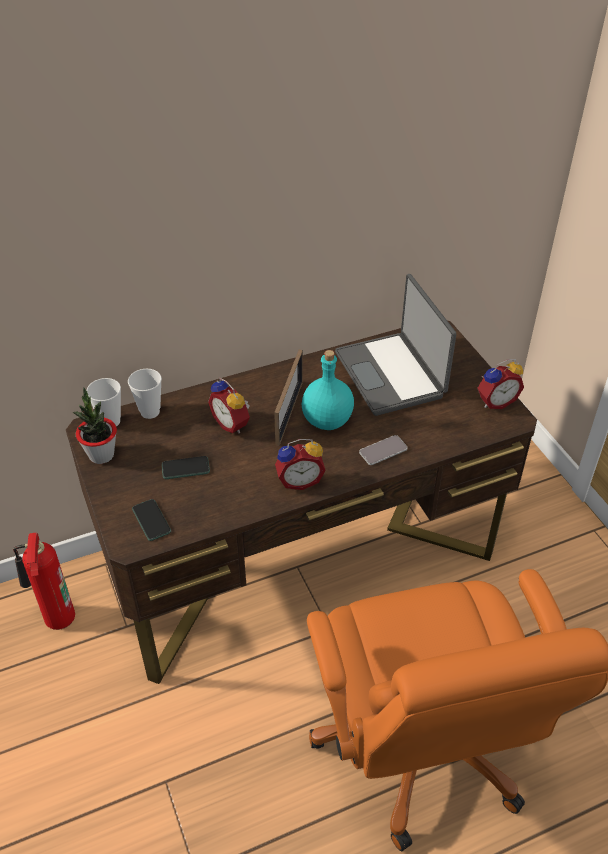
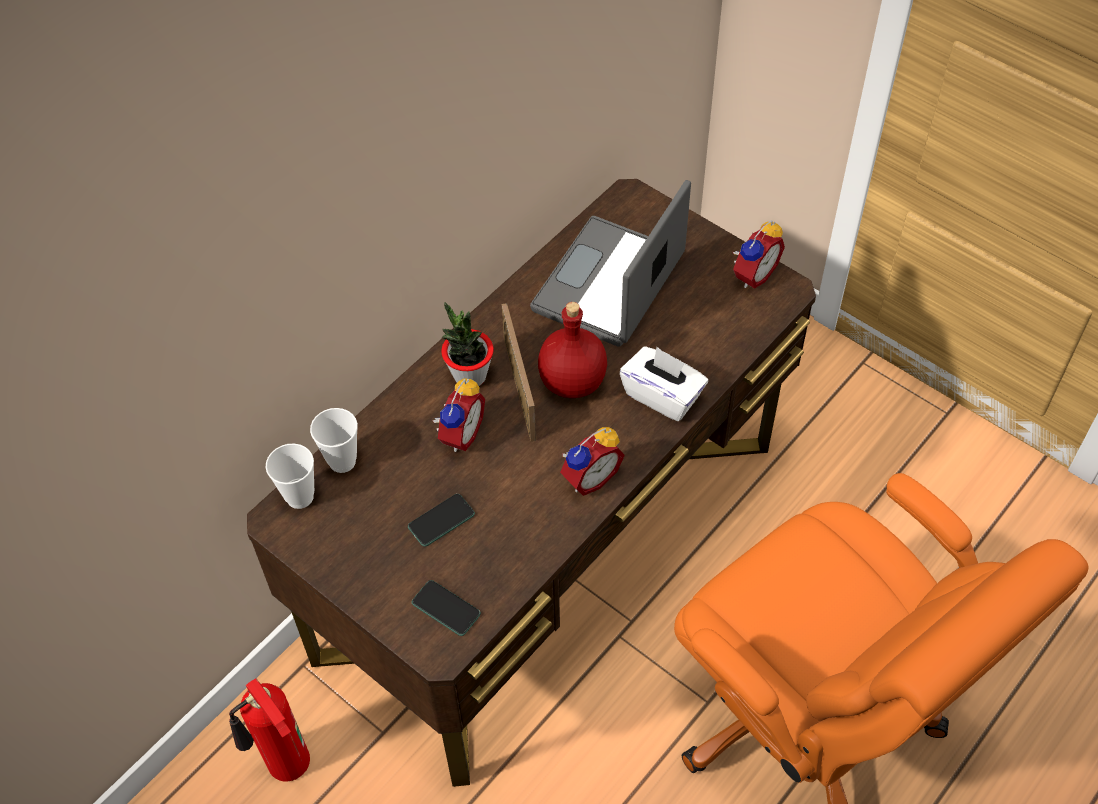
camera: 25 degrees left, 10 degrees up
potted plant [73,387,117,464] -> potted plant moved to [441,302,494,386]
alarm clock [208,378,250,433] -> alarm clock turned 90 degrees counterclockwise [432,379,485,452]
turquoise bottle [302,350,354,430] -> red bottle [538,302,607,398]
laptop [335,274,456,416] -> laptop turned 75 degrees clockwise [530,180,691,347]
phone [359,435,408,465] -> white tissue box [620,346,708,421]

